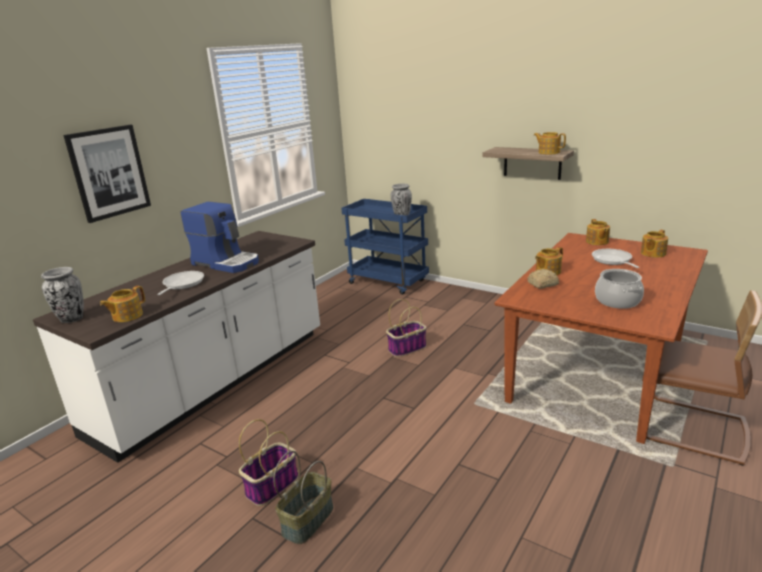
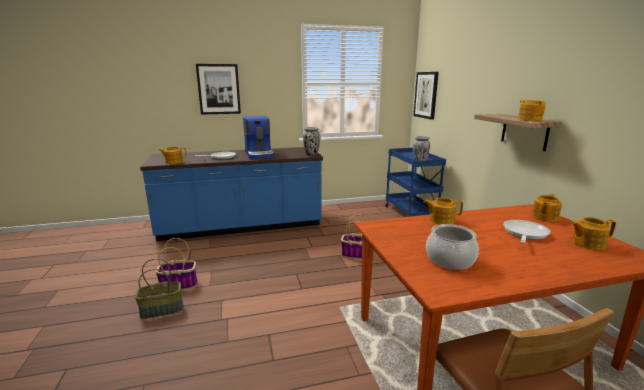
camera: 40 degrees right, 5 degrees down
white counter [33,231,320,463] -> blue counter [140,147,323,242]
vase [41,267,84,323] -> vase moved to [303,127,321,156]
bread [527,269,559,289] -> none
none -> picture [413,72,439,120]

